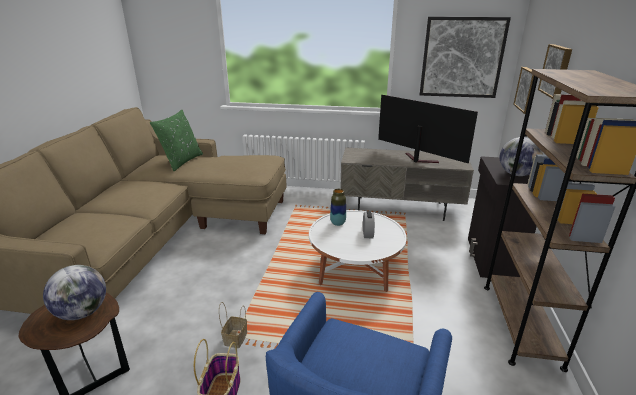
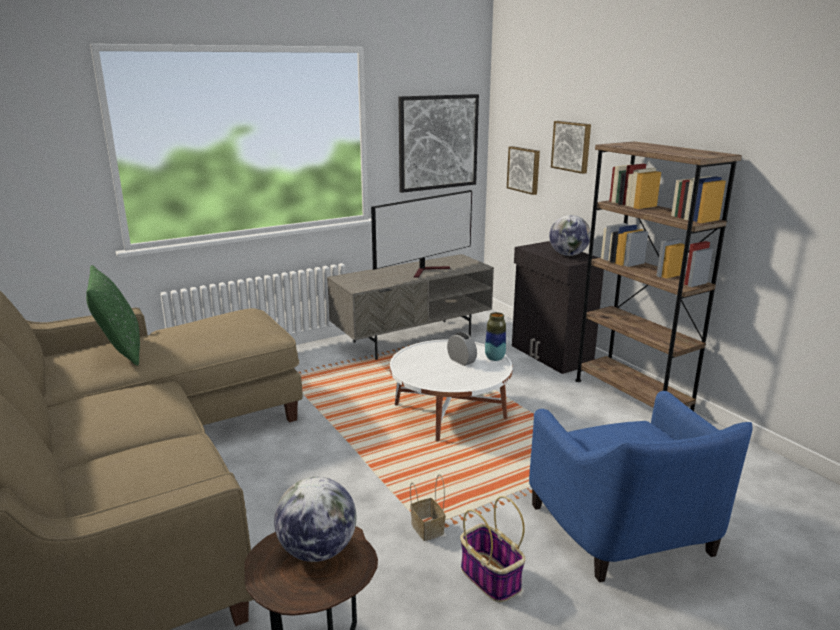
camera: 40 degrees left, 5 degrees down
vase [330,189,346,226] -> vase moved to [485,312,506,361]
television [378,95,478,164] -> television turned 135 degrees clockwise [371,190,472,278]

